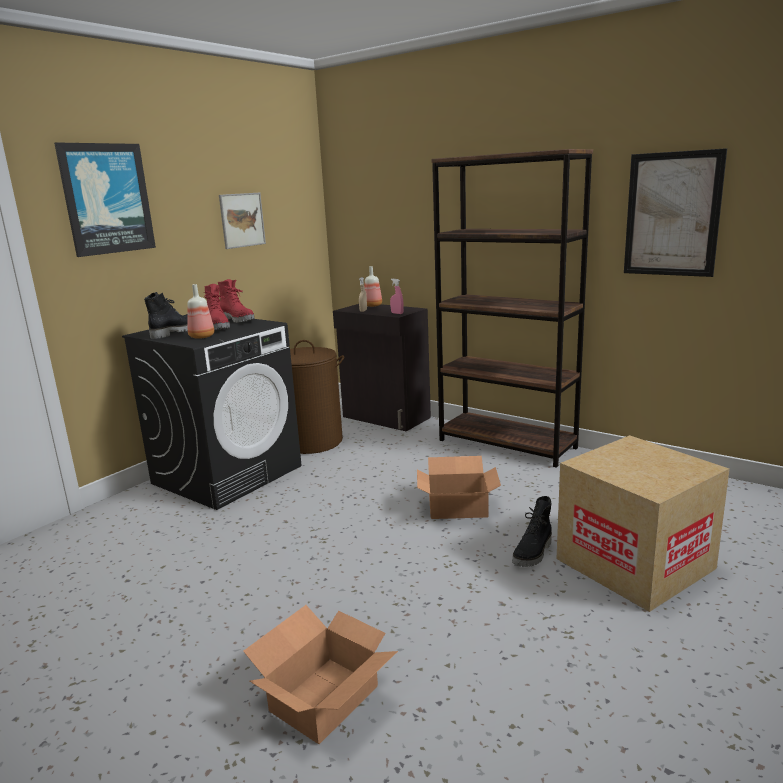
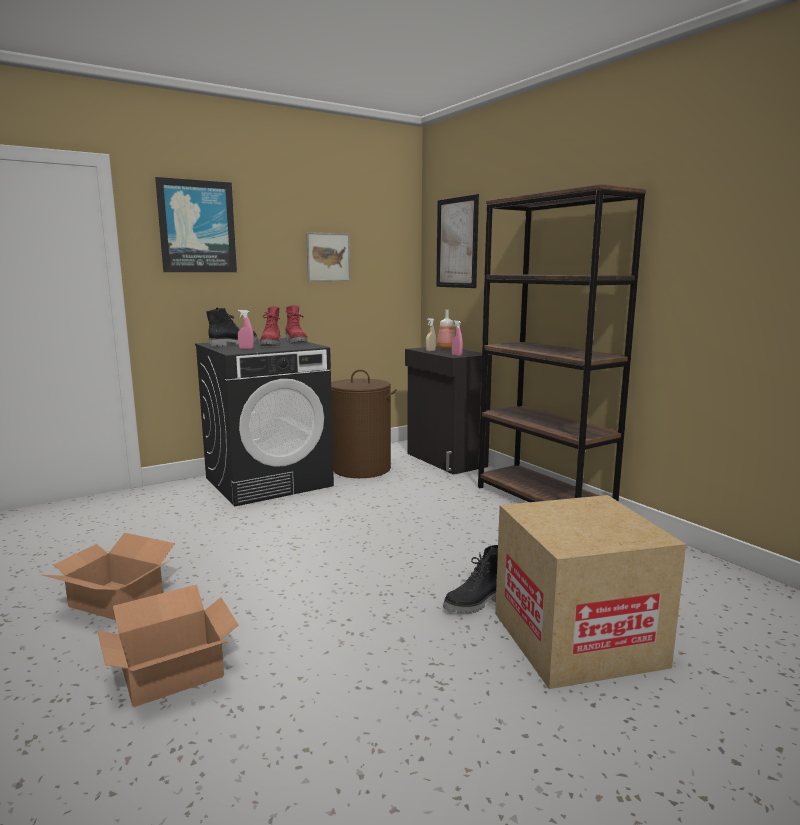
camera: 20 degrees right, 5 degrees down
bottle [187,284,214,339] -> pink spray bottle [238,310,254,349]
cardboard box [417,456,501,519] -> cardboard box moved to [42,533,175,620]
picture [624,148,727,277] -> picture moved to [436,194,479,288]

